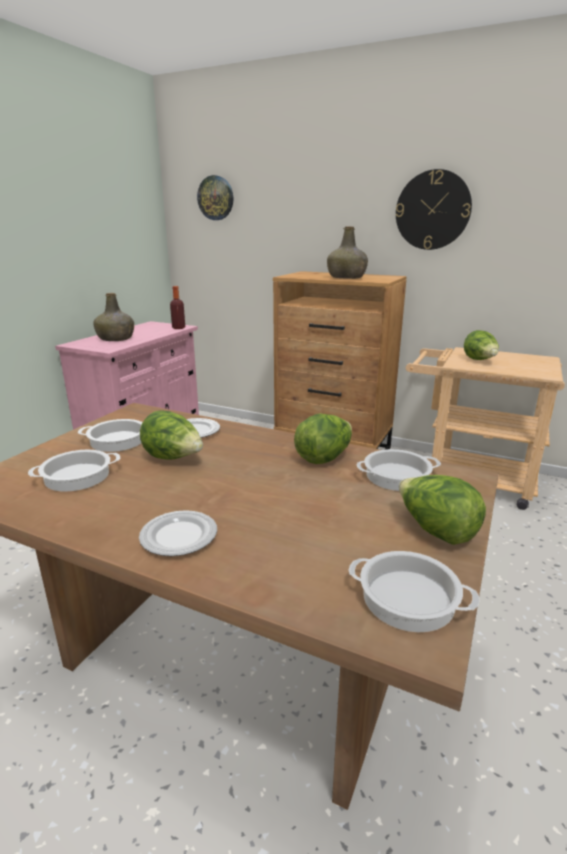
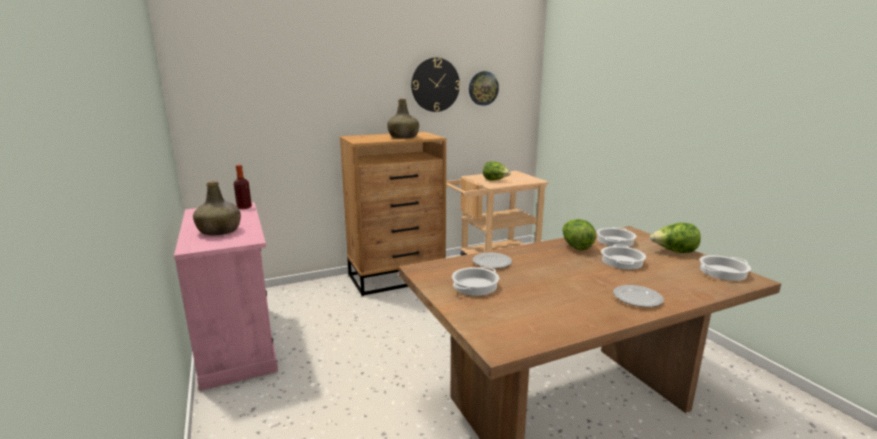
camera: 50 degrees left, 5 degrees down
cooking pot [28,450,120,492] -> cooking pot moved to [601,244,646,269]
lettuce [140,410,203,460] -> none
wall clock [197,175,233,220] -> wall clock moved to [469,71,499,106]

